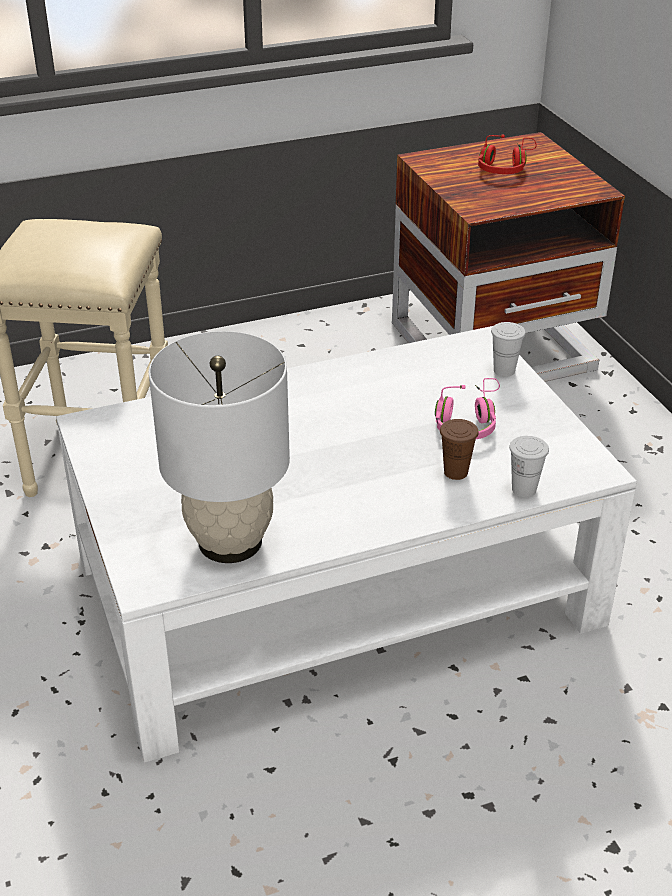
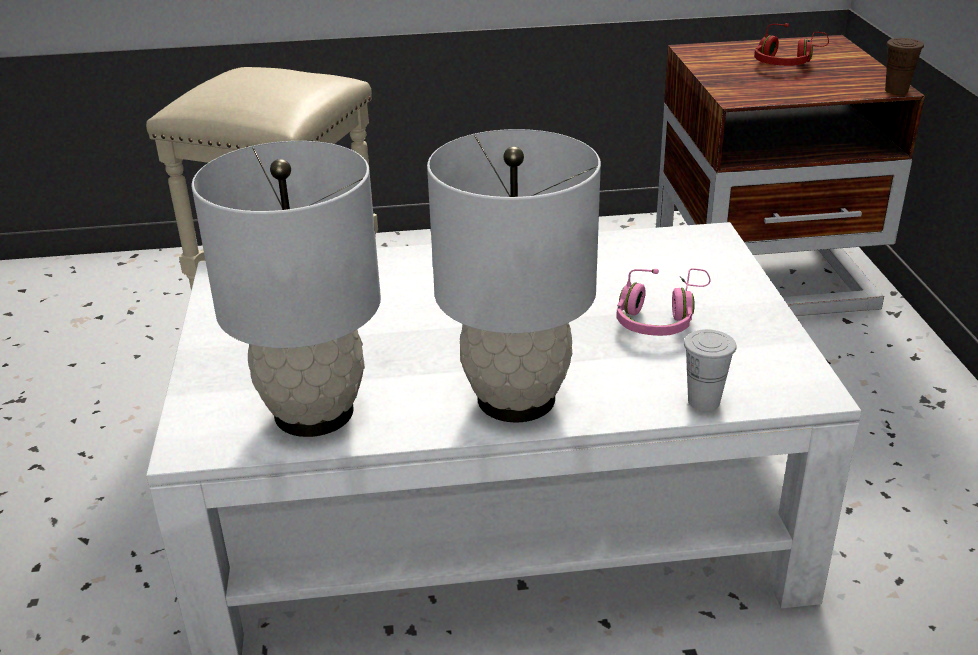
camera: 15 degrees right, 5 degrees down
brown cup [440,419,479,480] -> brown cup moved to [885,38,924,95]
white cup [491,322,526,377] -> none
none -> white table lamp [427,129,601,422]

